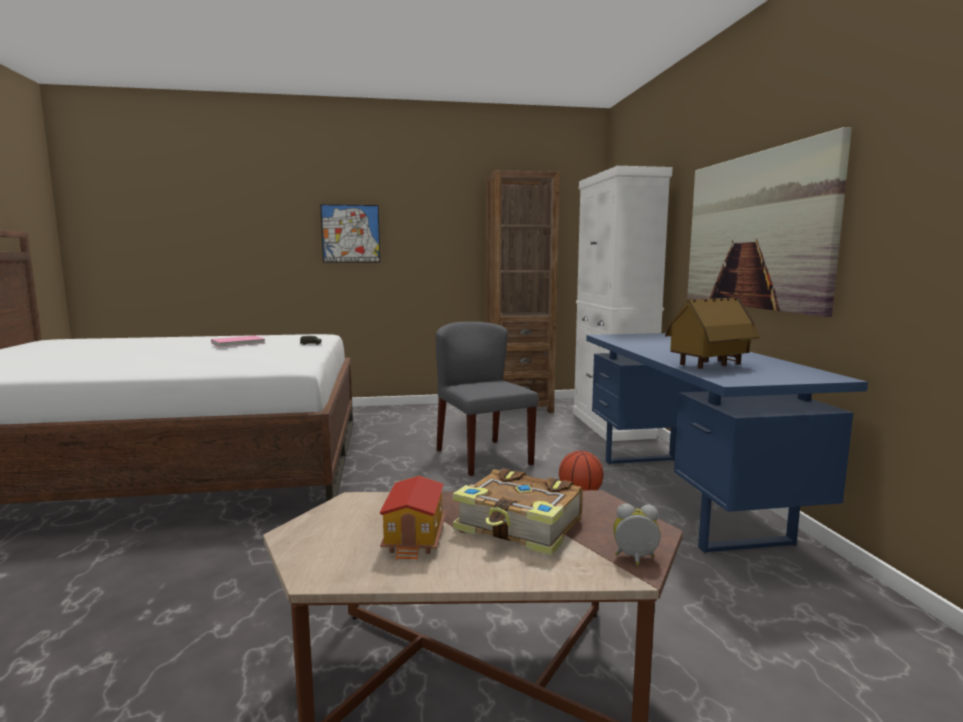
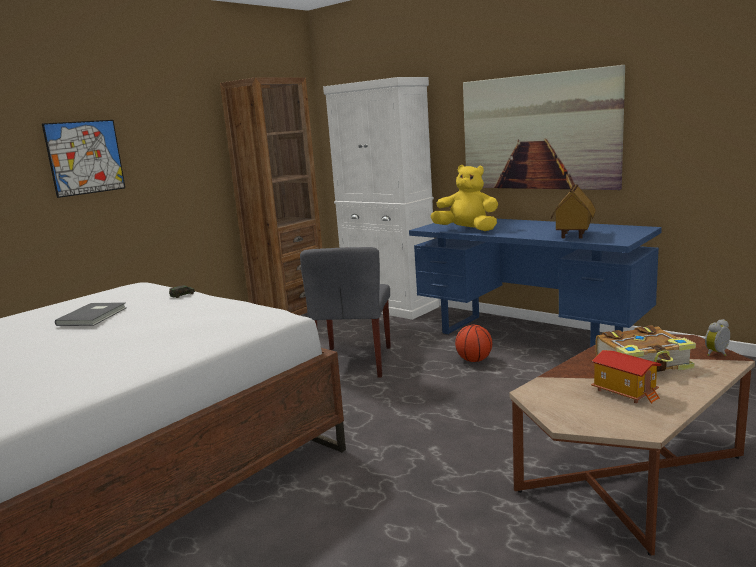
camera: 40 degrees left, 5 degrees up
pink book [211,336,266,347] -> grey book [55,302,126,326]
grey chair [436,322,539,476] -> grey chair turned 105 degrees counterclockwise [300,247,391,377]
none -> yellow plush toy [430,165,498,231]

